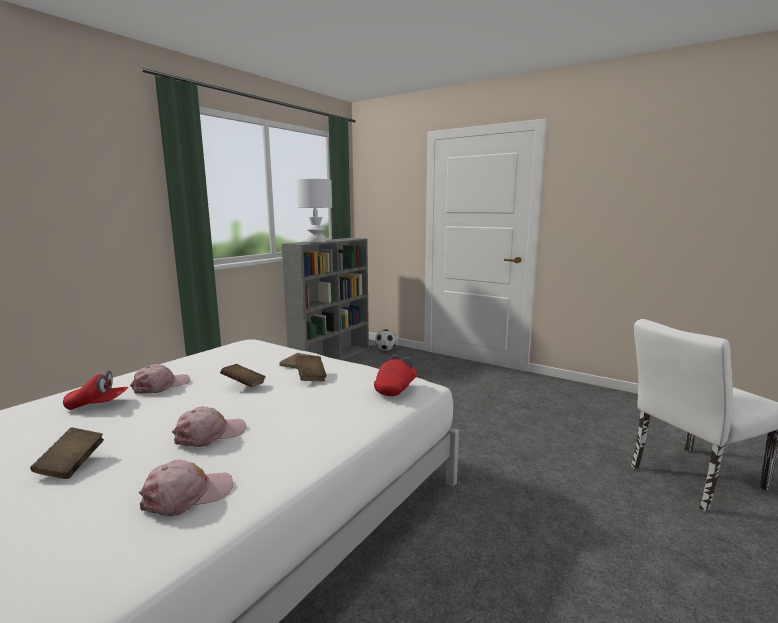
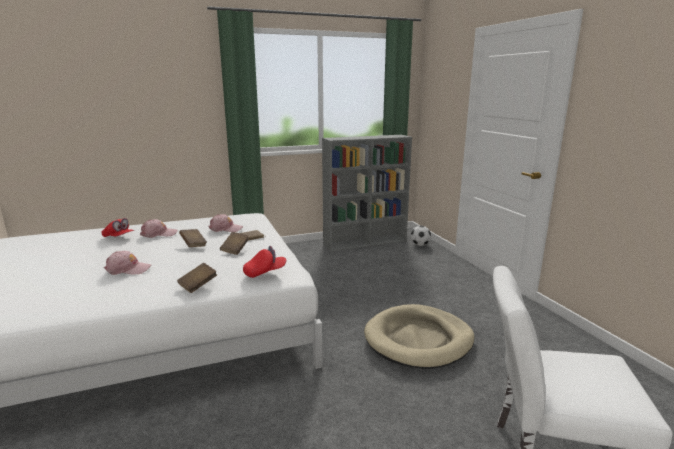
camera: 35 degrees right, 5 degrees up
brown book [30,428,104,479] -> brown book moved to [177,263,217,293]
pink cap [139,459,233,516] -> pink cap moved to [208,214,243,232]
white table lamp [296,179,332,242] -> none
none -> beige dog bed [364,304,474,369]

